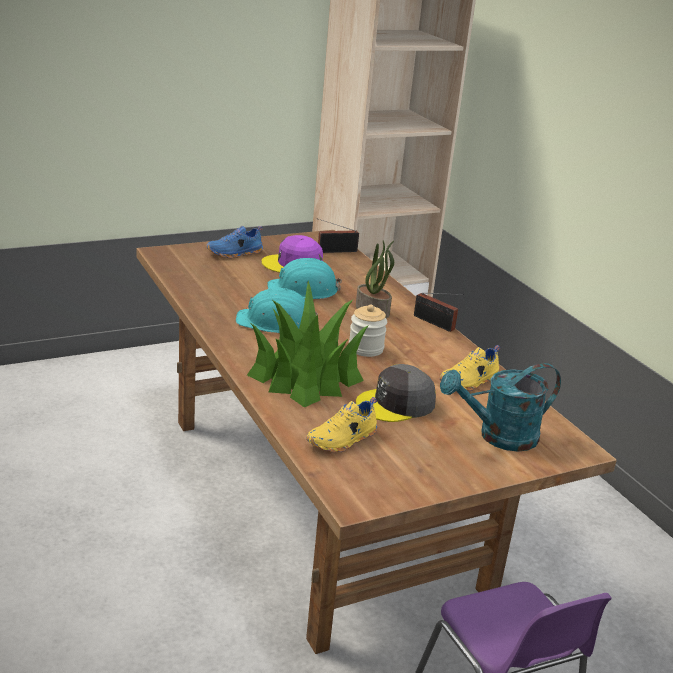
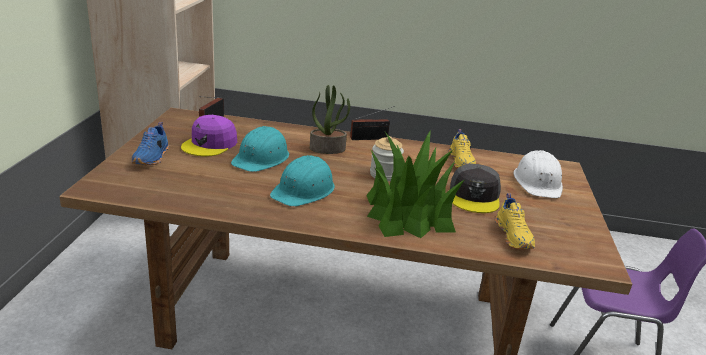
camera: 55 degrees left, 0 degrees up
turquoise watering can [440,363,561,452] -> white hard hat [513,150,563,198]

